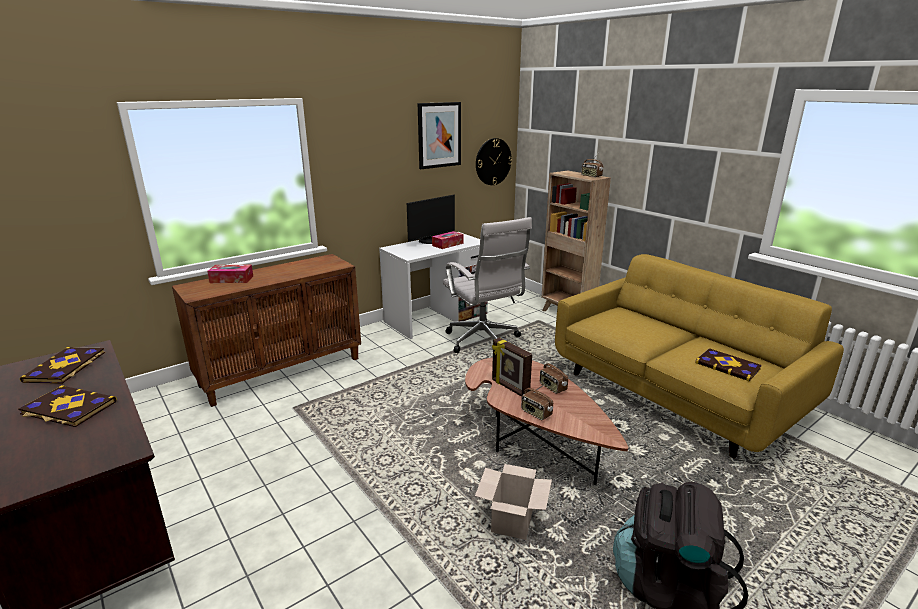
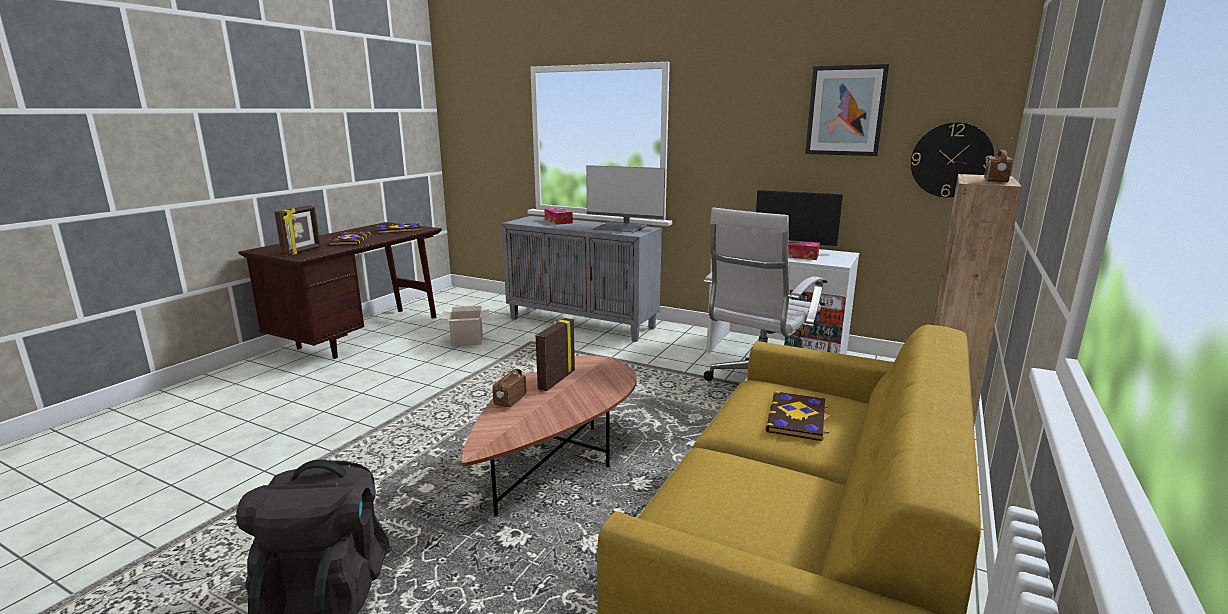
camera: 65 degrees right, 5 degrees down
brown cabinet [172,254,361,407] -> grey cabinet [502,216,662,342]
cardboard box [475,464,552,540] -> cardboard box moved to [440,306,489,346]
radio [540,360,568,394] -> none
book [695,348,762,381] -> book moved to [765,391,831,441]
none -> picture frame [274,206,321,256]
none -> monitor [586,165,665,232]

